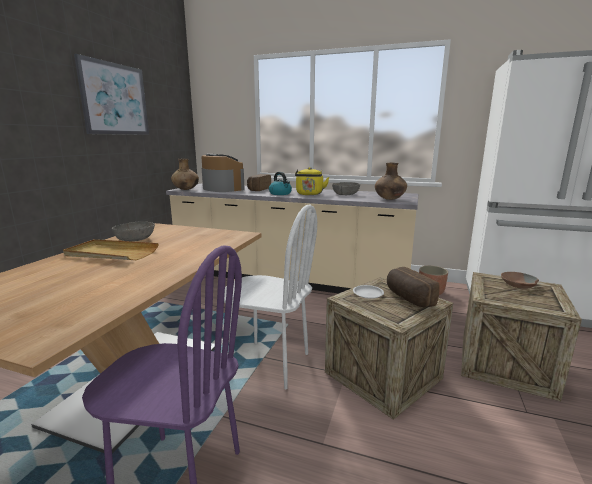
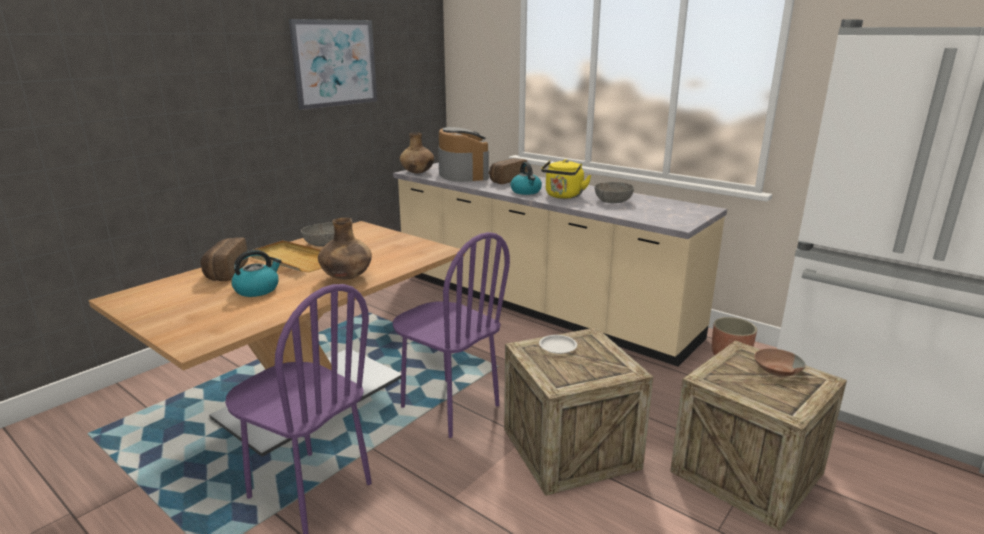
camera: 20 degrees right, 5 degrees up
white chair [224,205,317,389] -> purple chair [393,232,510,438]
brown vase [375,162,407,200] -> brown vase moved to [318,218,372,280]
bread [387,267,440,307] -> bread moved to [200,237,248,281]
none -> kettle [231,250,282,297]

